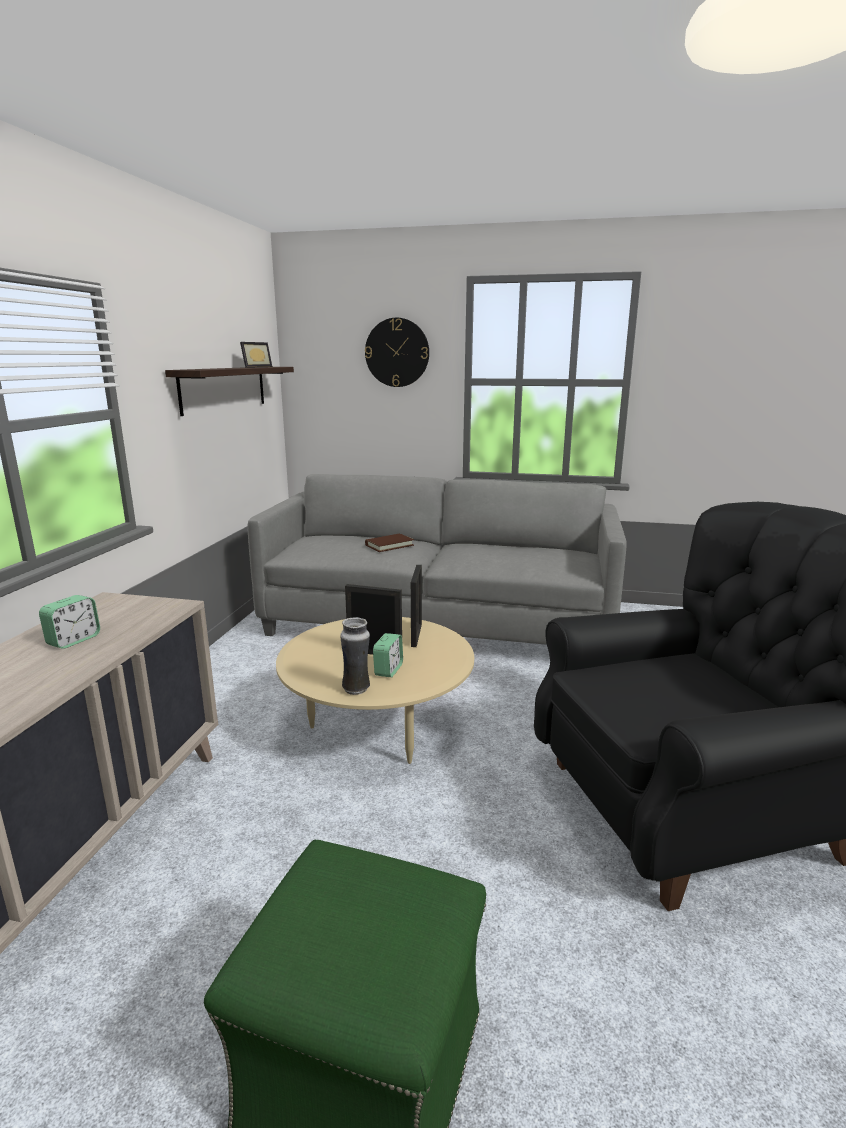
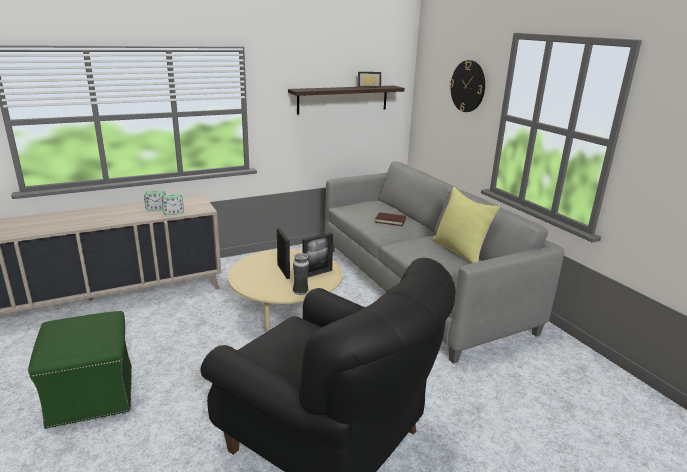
camera: 50 degrees right, 5 degrees up
vase [340,617,370,695] -> vase moved to [293,253,309,295]
alarm clock [373,633,403,677] -> alarm clock moved to [162,194,184,215]
none -> yellow pillow [432,187,500,263]

